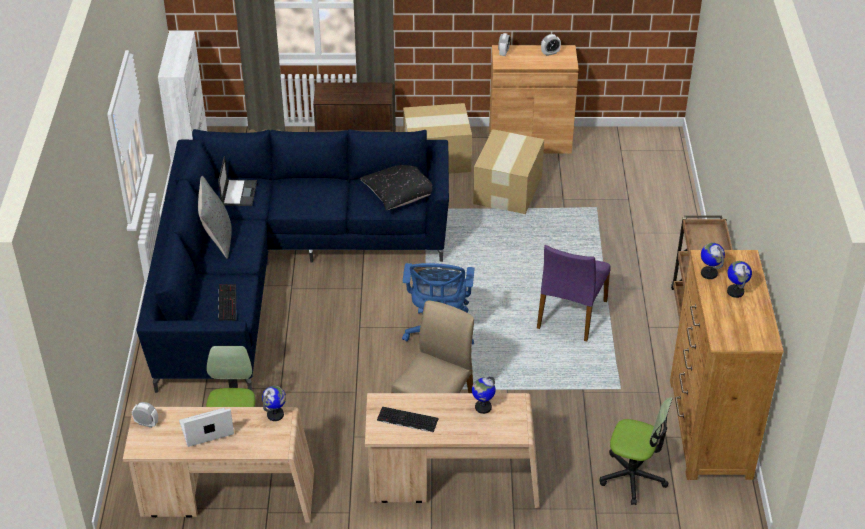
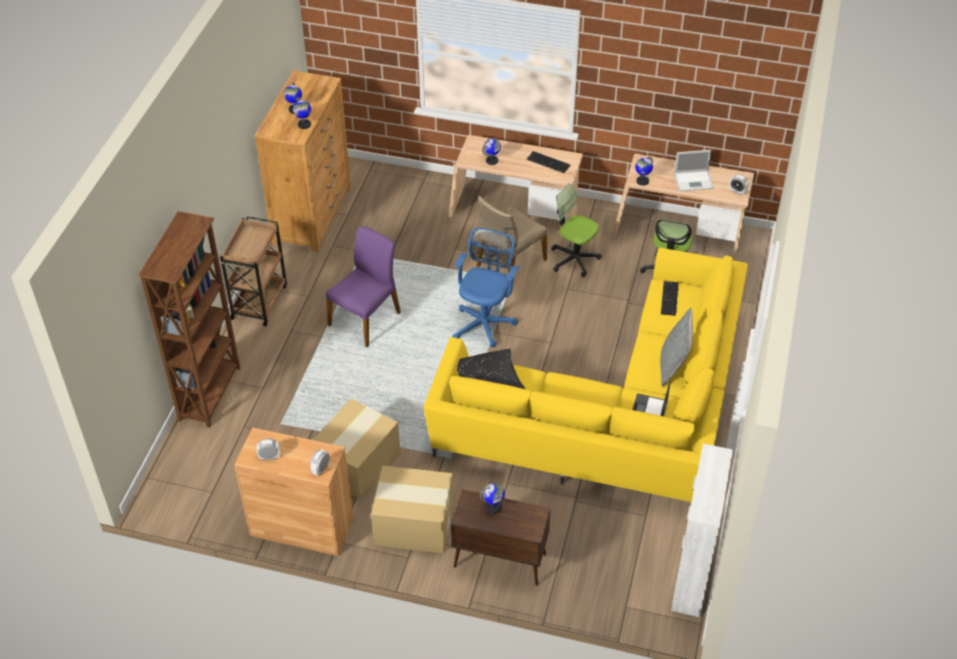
camera: 165 degrees left, 5 degrees up
blue sofa [137,129,449,393] -> yellow sofa [424,248,748,502]
office chair [600,397,672,505] -> office chair moved to [551,183,602,277]
none -> brown bookcase [138,211,240,428]
none -> globe [480,483,505,514]

